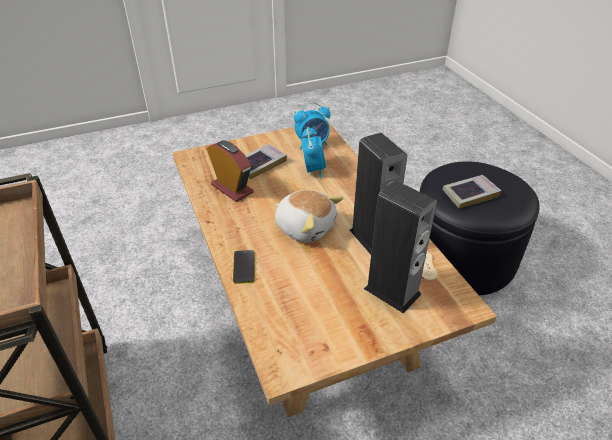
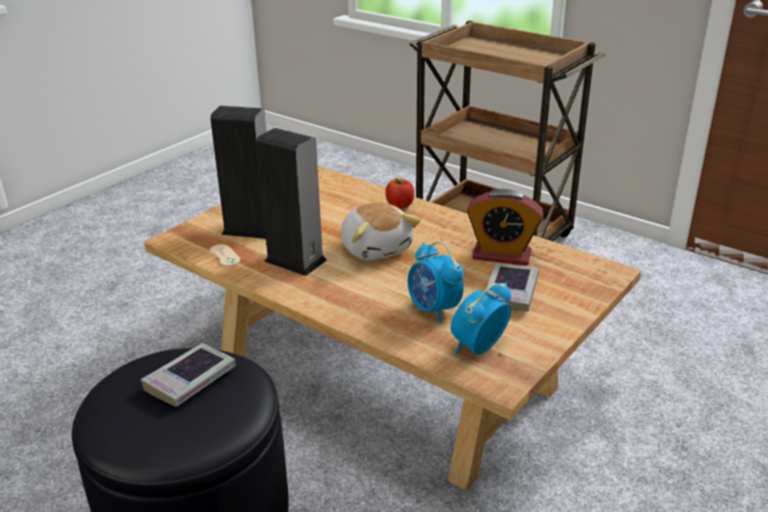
camera: 150 degrees right, 10 degrees down
phone [233,250,255,284] -> apple [385,178,414,209]
plush toy [275,190,343,242] -> plush toy turned 120 degrees counterclockwise [341,202,421,260]

